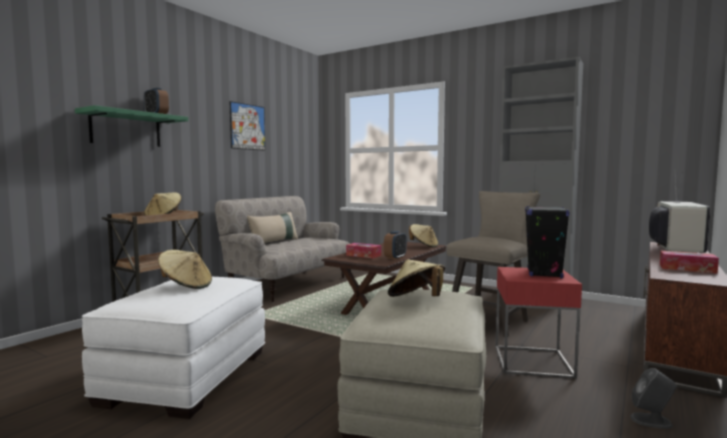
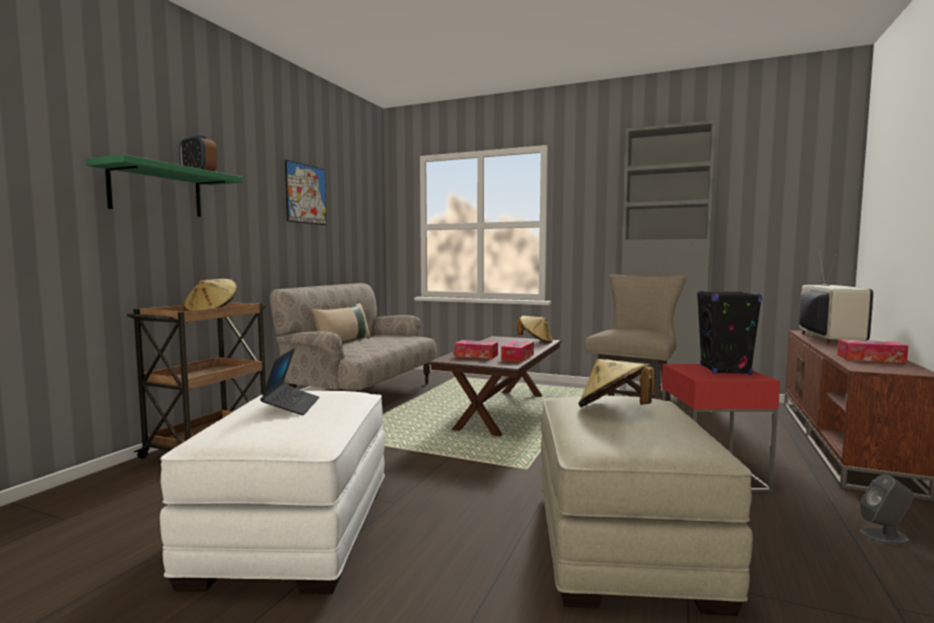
camera: 10 degrees left, 0 degrees up
beige hat [158,250,212,289] -> laptop [260,348,319,415]
alarm clock [384,231,407,260] -> tissue box [501,341,534,362]

